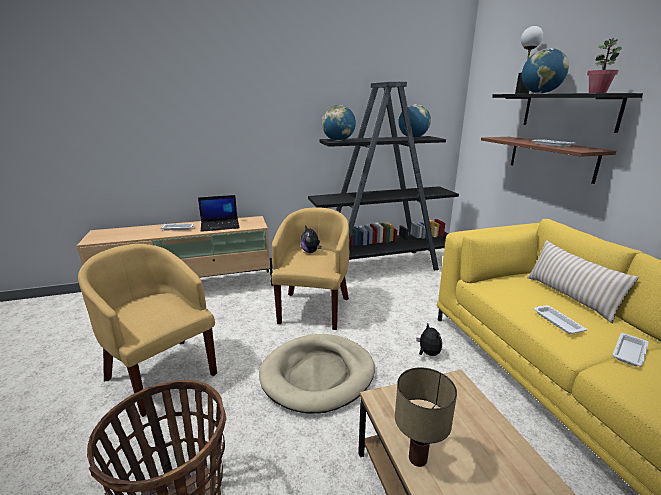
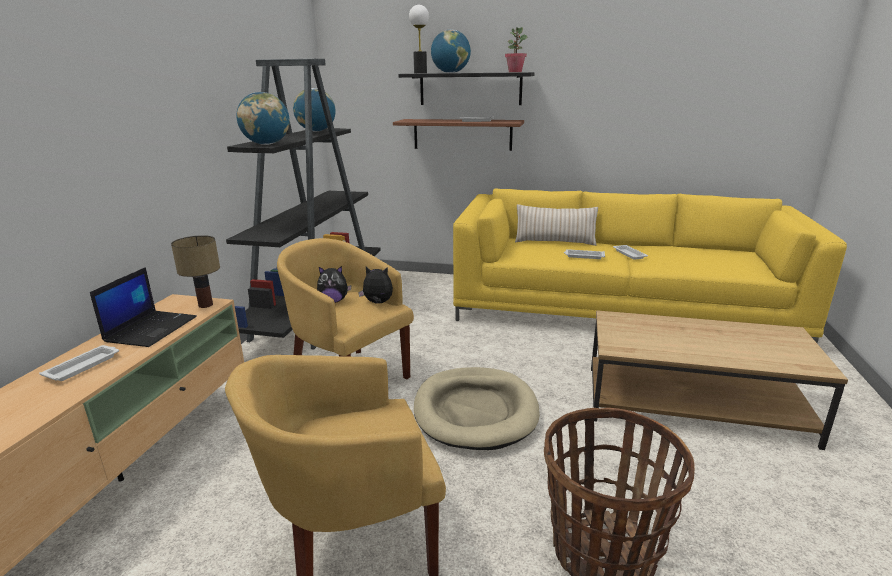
camera: 60 degrees left, 0 degrees up
table lamp [395,367,457,467] -> table lamp moved to [171,235,220,308]
plush toy [416,324,442,356] -> plush toy moved to [358,267,393,304]

